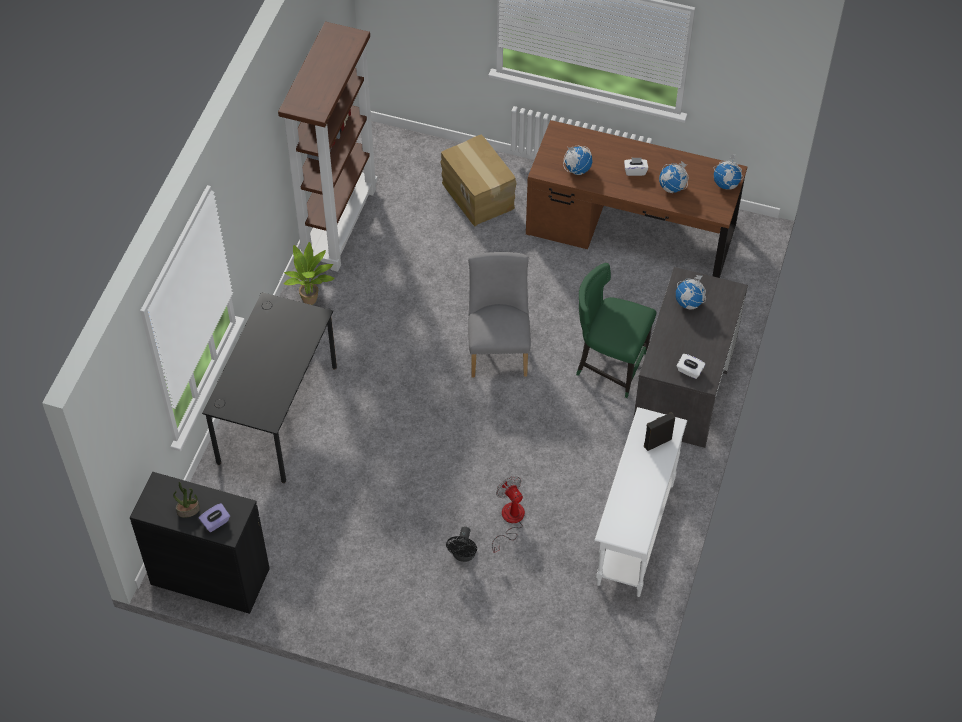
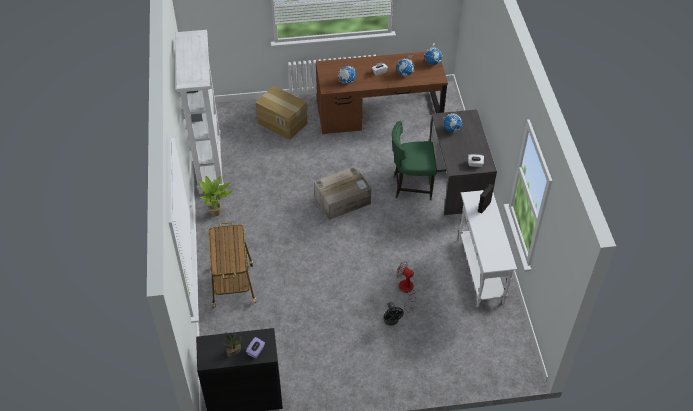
camera: 25 degrees left, 5 degrees down
black desk [202,292,337,483] -> cart [209,222,256,308]
brown bookcase [278,22,378,272] -> white bookcase [176,30,224,194]
grey chair [468,252,531,377] -> cardboard box [314,166,371,220]

